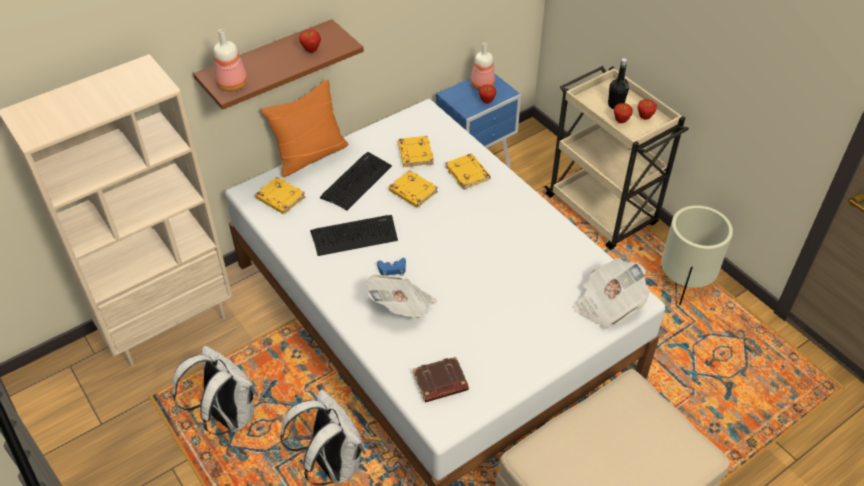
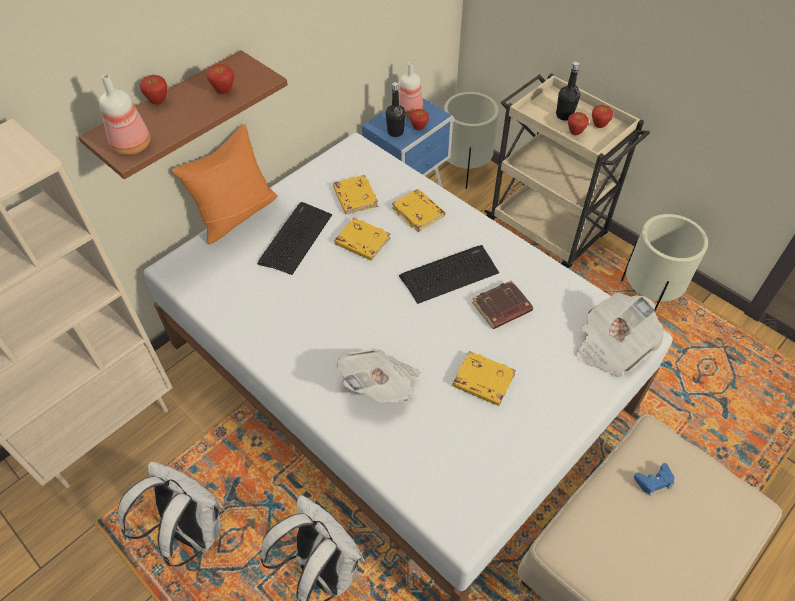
camera: 10 degrees left, 5 degrees up
yellow book [255,177,305,214] -> yellow book moved to [453,351,516,406]
keyboard [310,215,398,256] -> keyboard moved to [399,245,499,304]
blue game controller [377,258,406,276] -> blue game controller moved to [634,463,675,496]
brown book [413,357,469,403] -> brown book moved to [472,280,533,329]
none -> apple [139,75,167,105]
none -> black bottle [386,82,406,137]
none -> beige planter [444,92,499,189]

